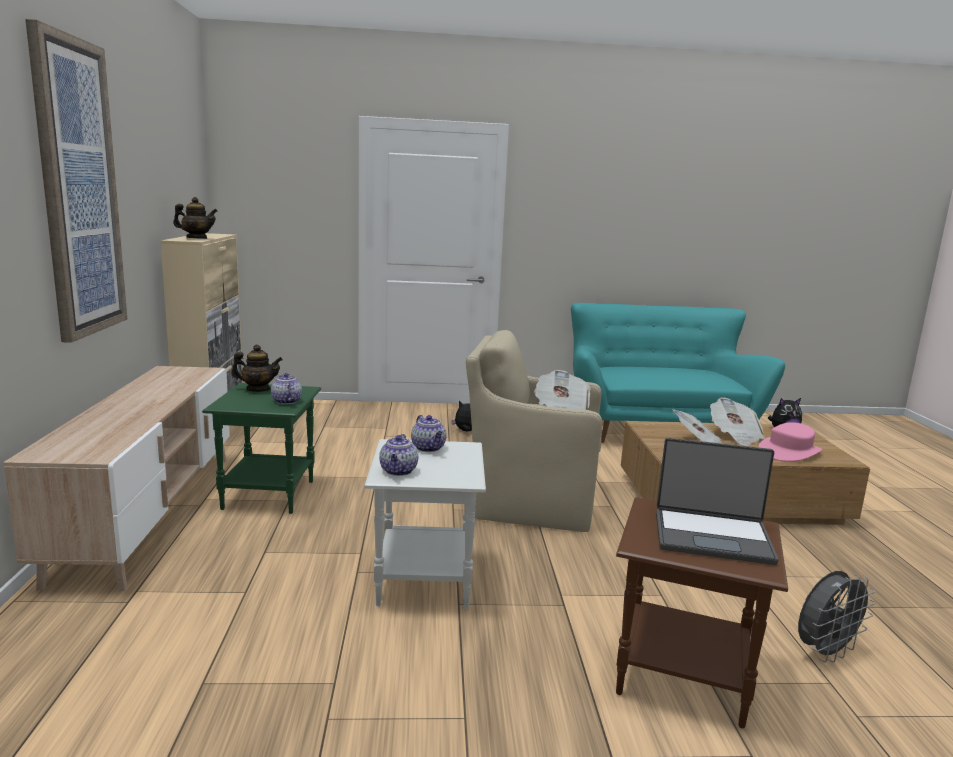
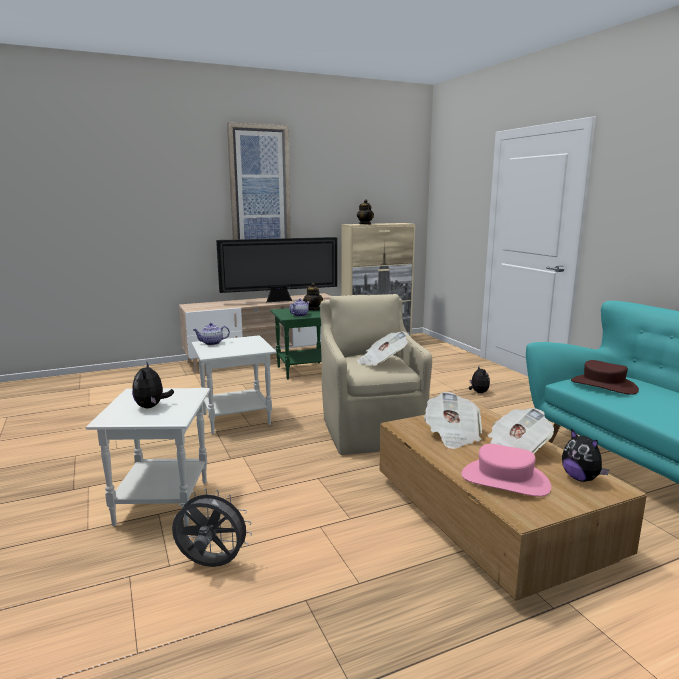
camera: 70 degrees right, 0 degrees up
teapot [411,415,447,452] -> none
brown side table [616,498,788,729] -> white side table [86,388,210,526]
laptop [656,438,779,565] -> plush toy [132,361,174,408]
grey fan [798,571,876,662] -> grey fan turned 150 degrees clockwise [172,488,252,567]
none -> television [216,237,337,302]
none -> brown hat [571,360,639,395]

